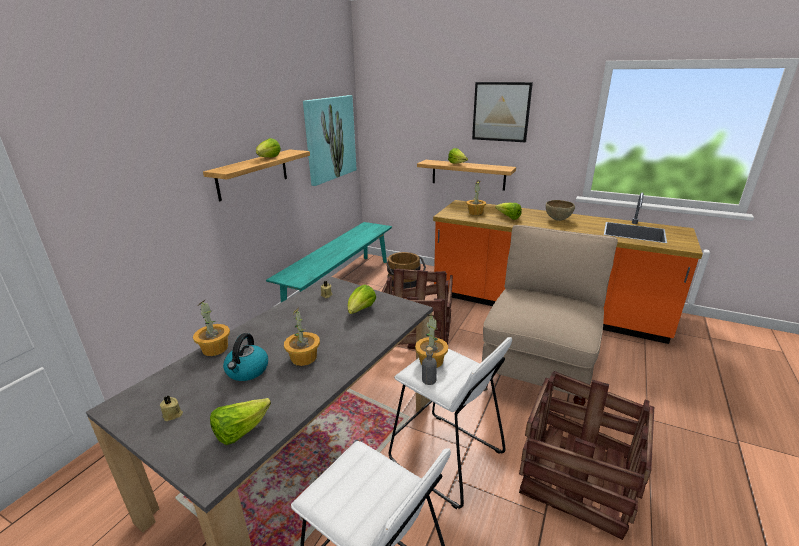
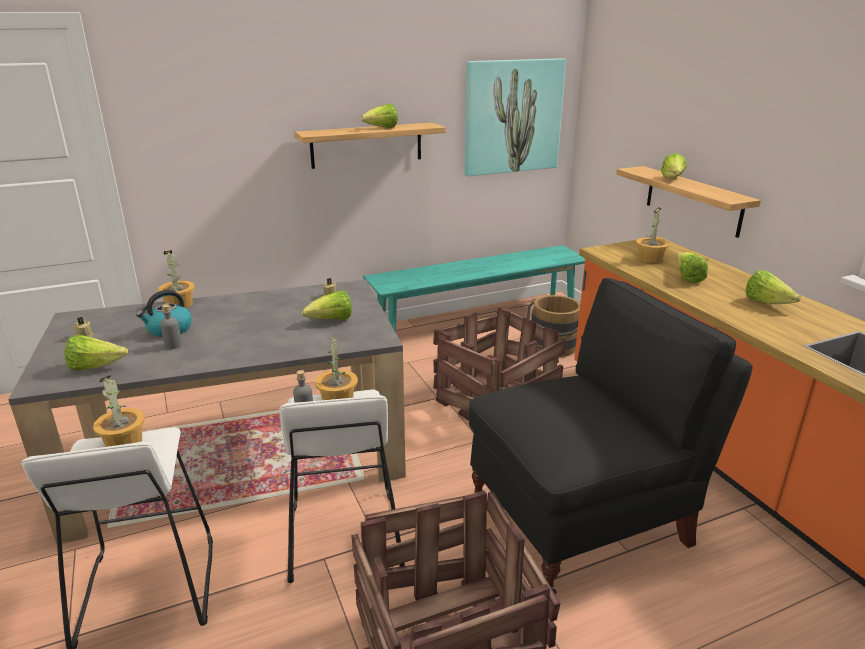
camera: 40 degrees right, 0 degrees up
potted plant [284,307,320,366] -> potted plant moved to [93,375,145,447]
picture [472,82,533,142] -> none
beige chair [482,225,618,406] -> black chair [469,278,753,595]
brown bowl [546,200,575,221] -> lettuce [746,270,801,304]
none -> grey bottle [160,304,182,349]

